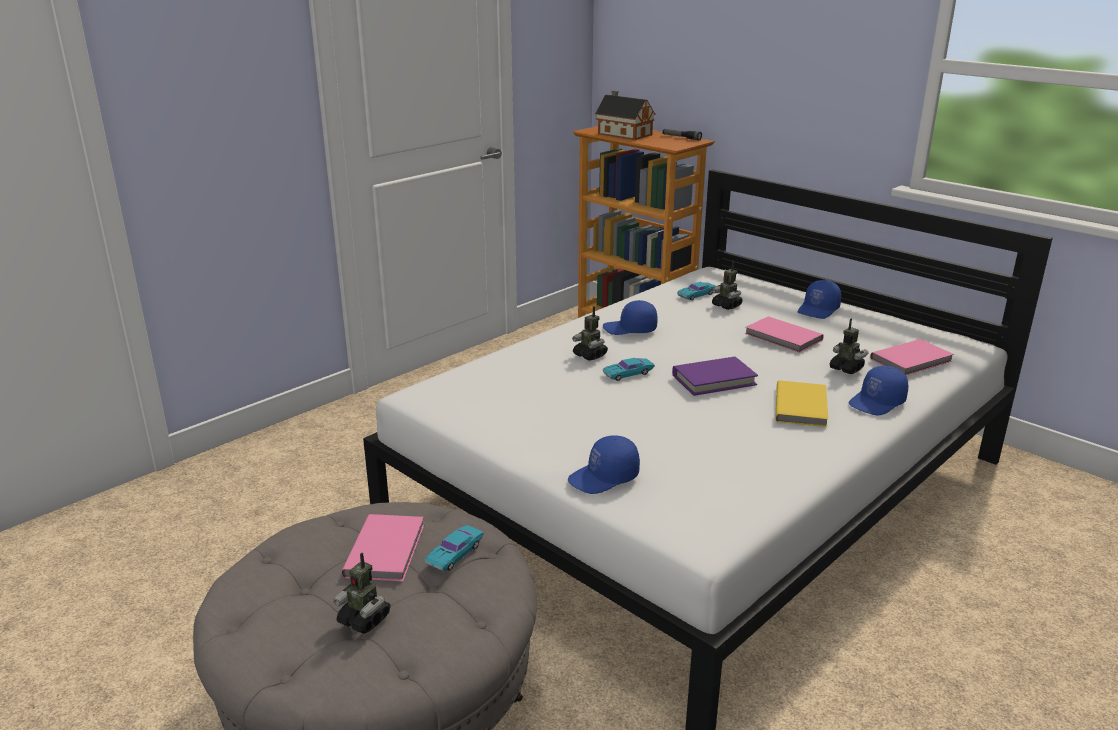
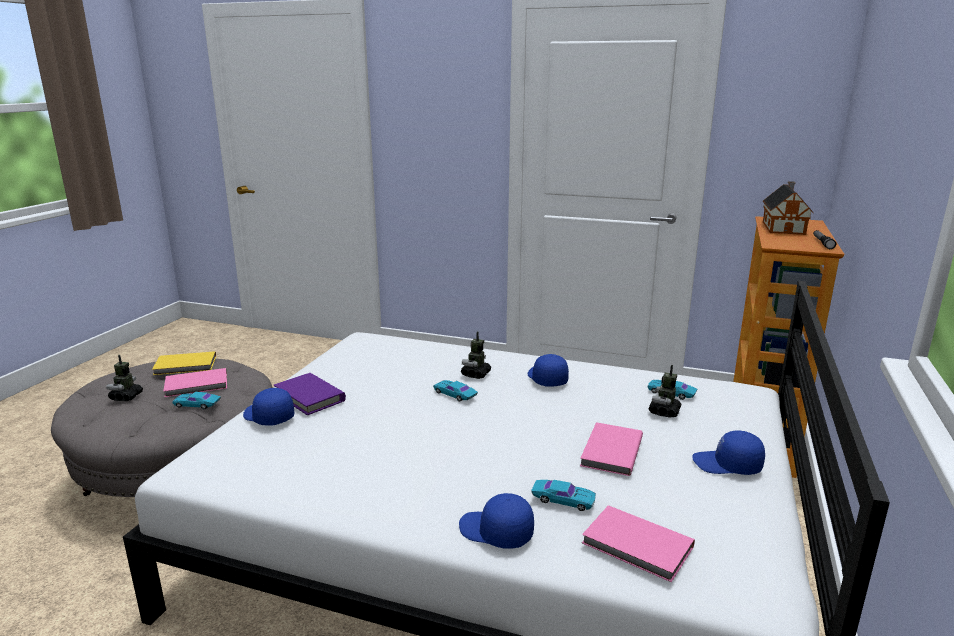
camera: 65 degrees right, 5 degrees down
purple book [672,357,758,396] -> purple book moved to [274,373,346,415]
yellow book [775,380,828,427] -> yellow book moved to [152,351,216,375]
toy robot [830,318,868,374] -> turquoise toy car [531,480,596,511]

